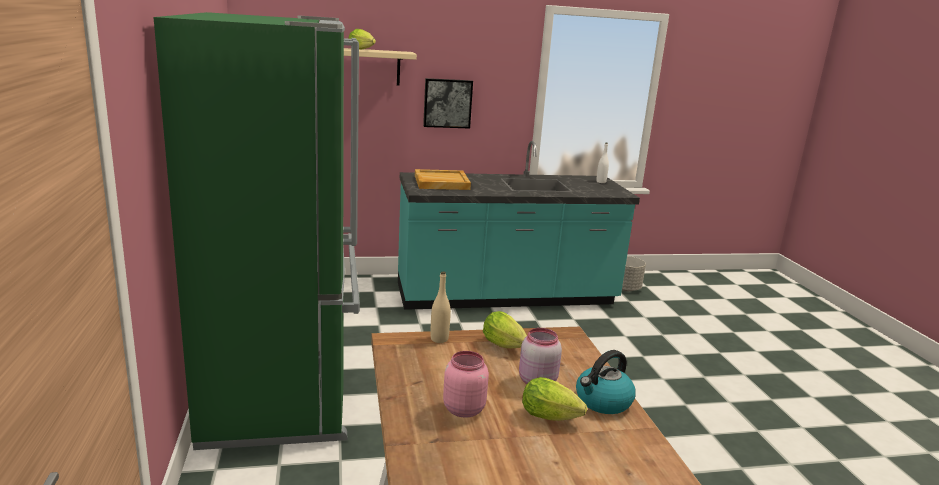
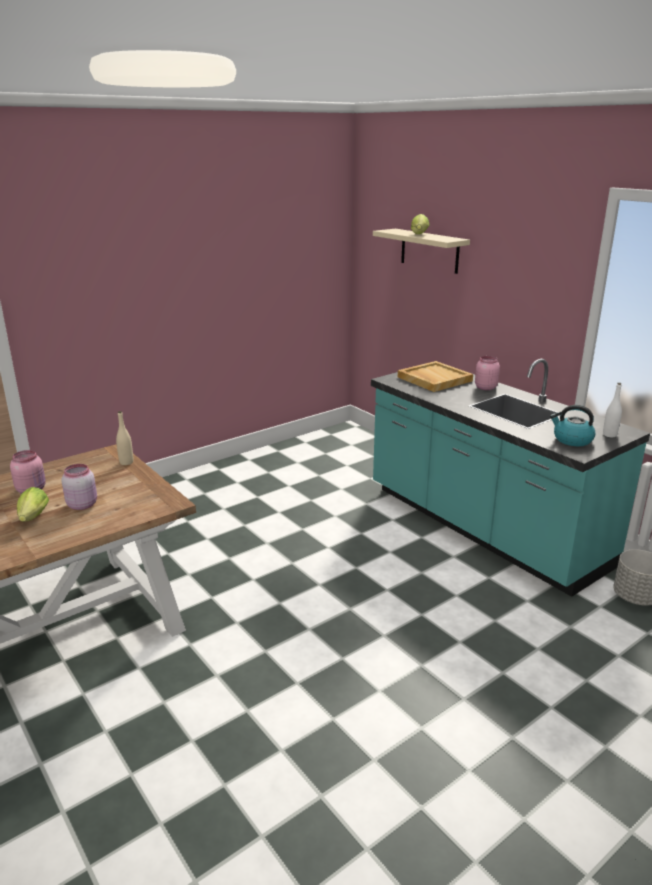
camera: 65 degrees right, 5 degrees up
green fridge [153,12,360,450] -> none
picture [423,78,473,129] -> none
lettuce [483,311,527,348] -> none
kettle [576,350,636,414] -> kettle moved to [550,405,595,446]
none -> pink jar [475,356,500,390]

